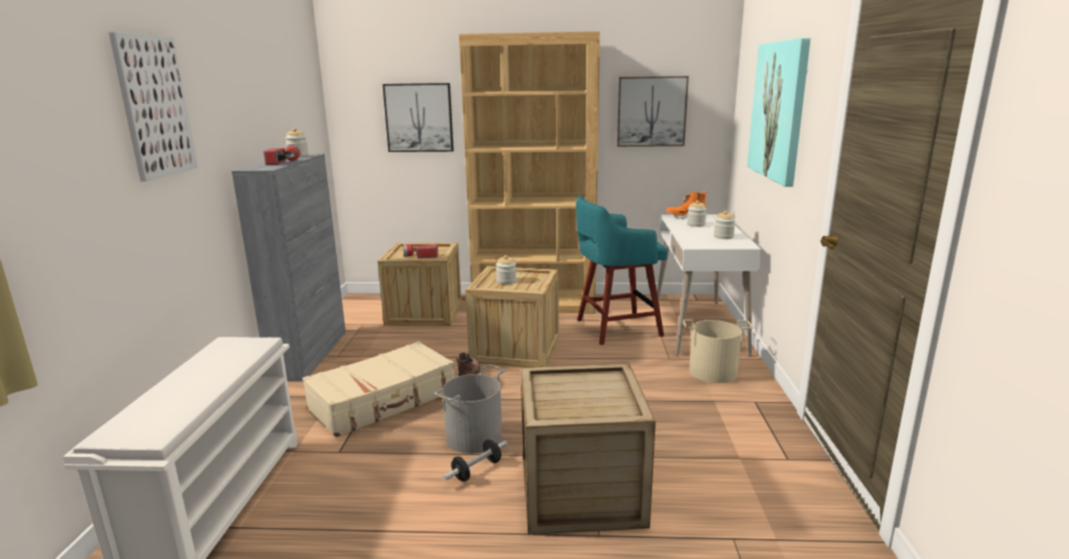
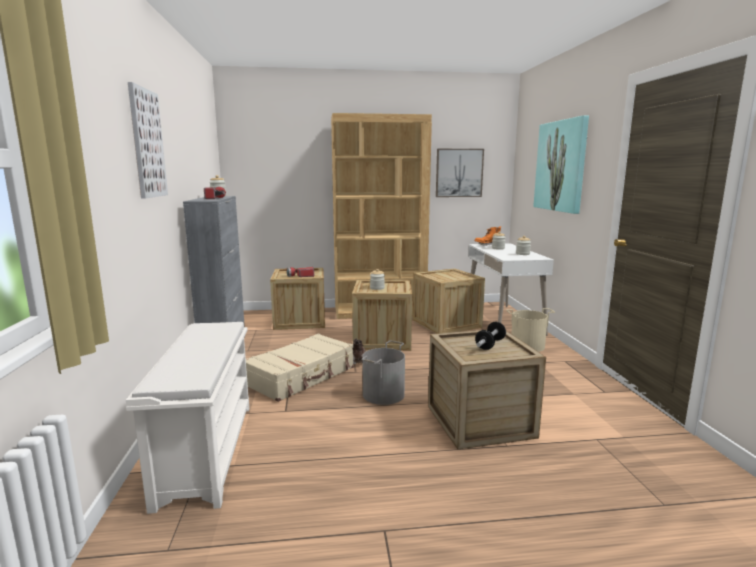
camera: 10 degrees left, 5 degrees down
picture [383,83,454,152] -> none
dumbbell [443,439,508,481] -> dumbbell moved to [475,322,506,350]
turquoise stool [576,196,668,345] -> crate [412,269,485,334]

